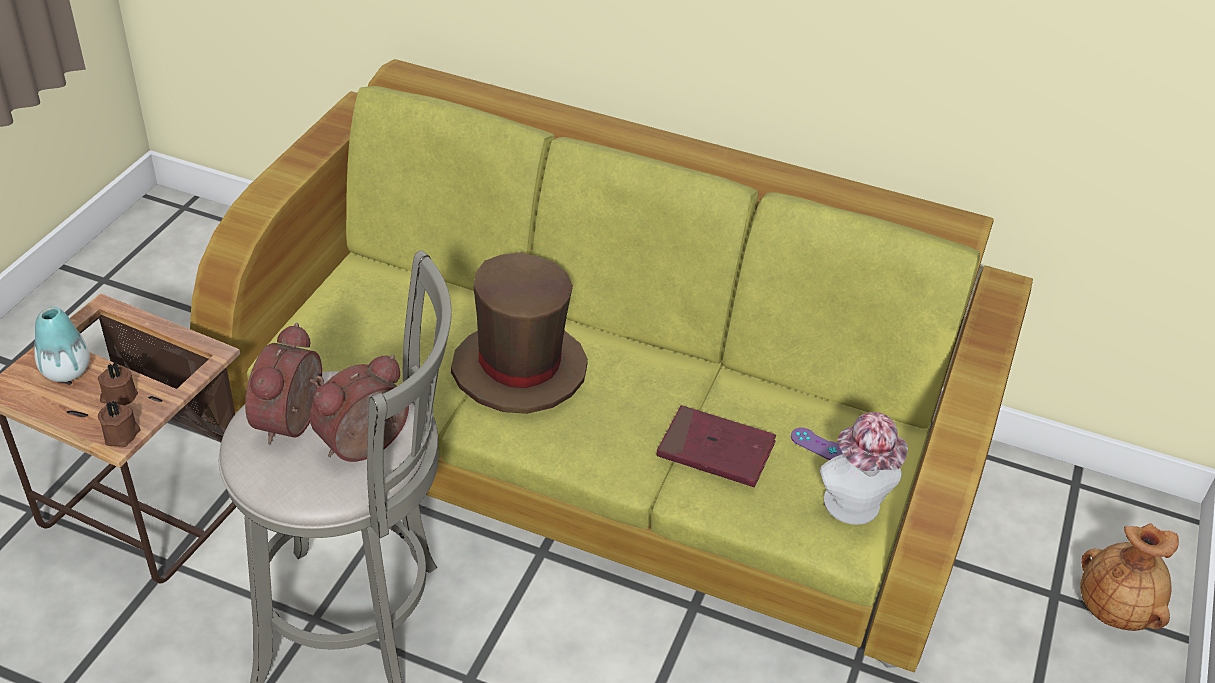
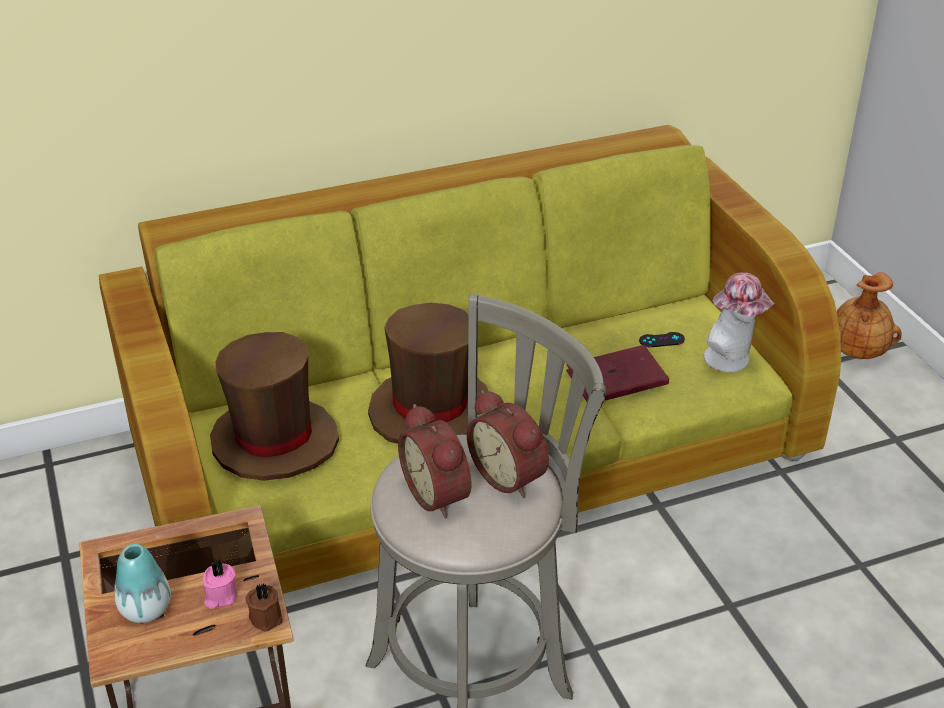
camera: 40 degrees left, 5 degrees down
brown candle [98,362,138,405] -> pink candle [203,560,237,609]
alarm clock [310,355,409,462] -> alarm clock turned 45 degrees counterclockwise [467,390,549,498]
purple game controller [791,427,843,460] -> black game controller [639,332,685,347]
none -> brown hat [210,332,339,481]

